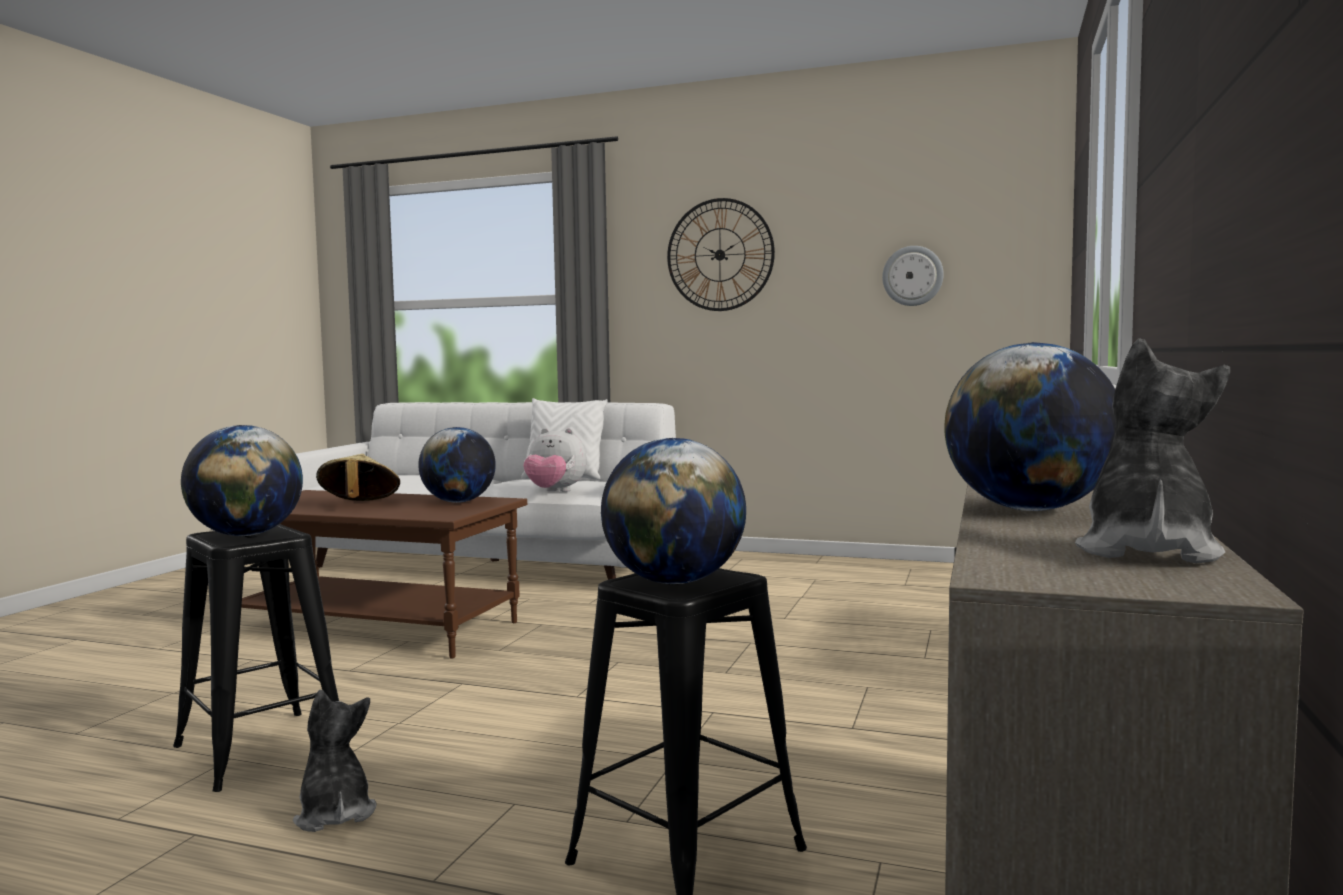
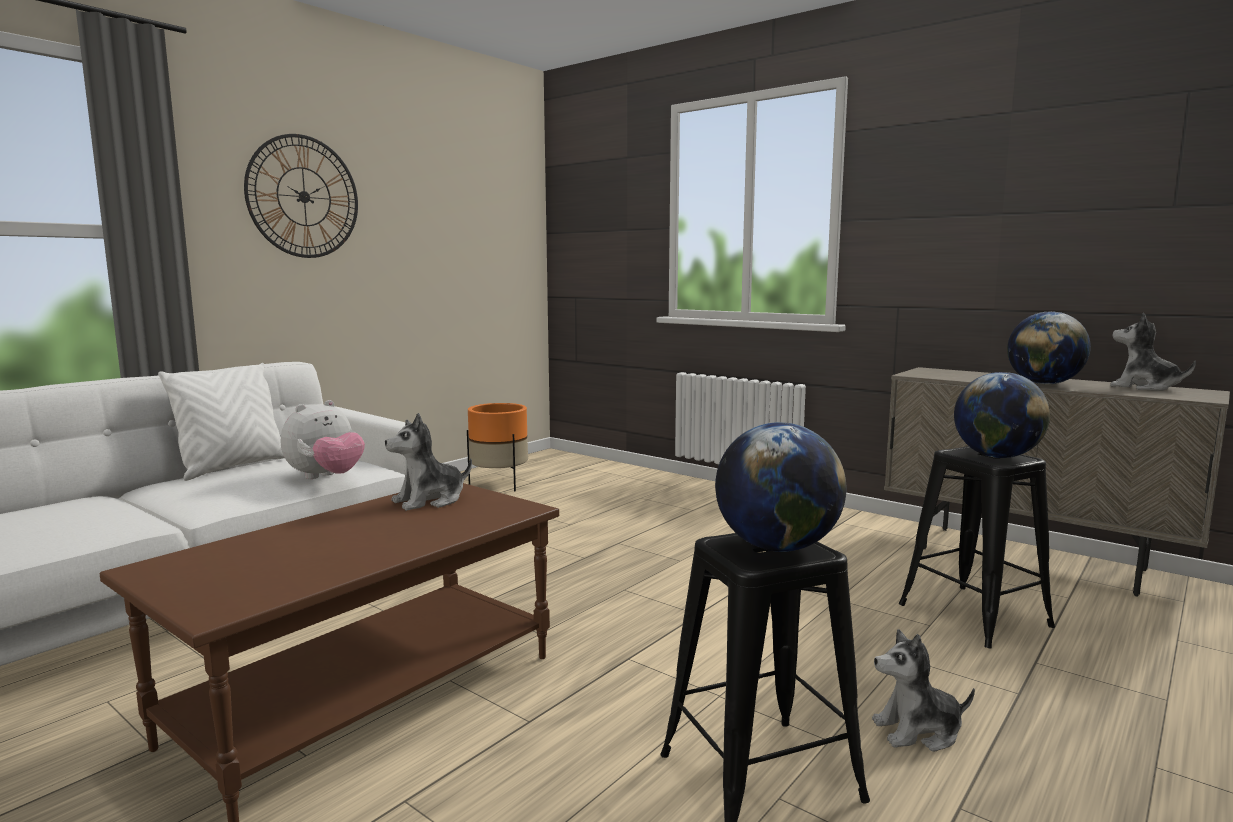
camera: 70 degrees left, 5 degrees up
beige hat [316,454,400,501] -> none
globe [418,427,496,503] -> plush toy [385,413,472,511]
wall clock [882,246,944,306] -> none
none -> orange planter [467,403,528,491]

